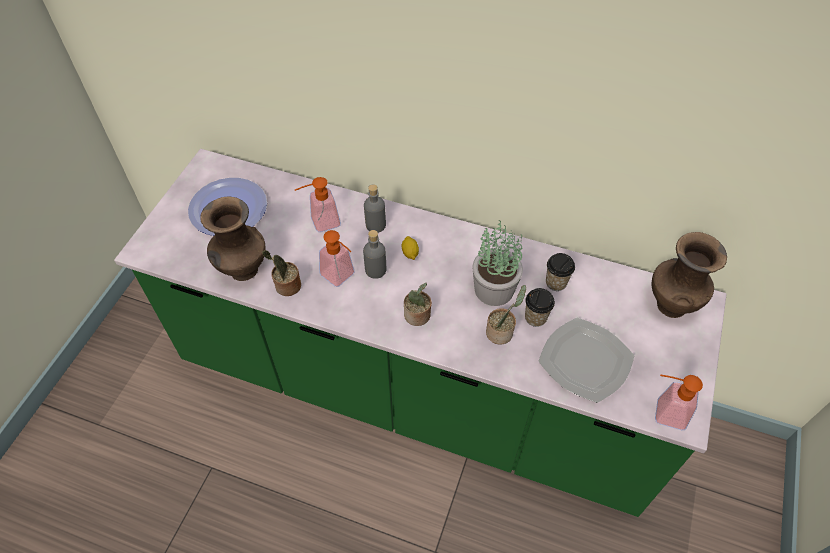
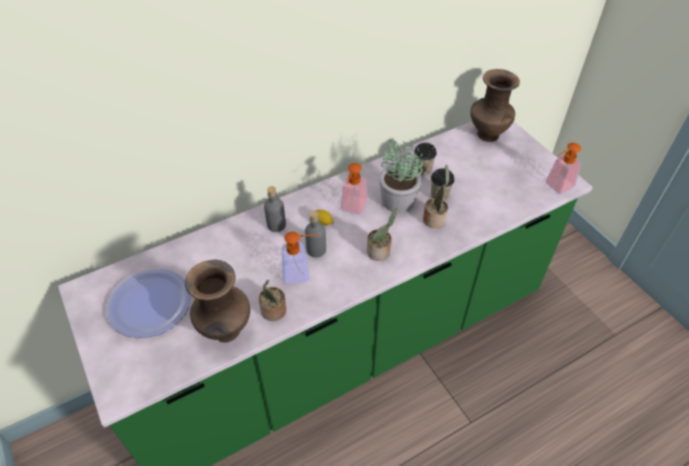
camera: 50 degrees left, 5 degrees down
soap dispenser [295,177,341,232] -> soap dispenser moved to [340,163,368,215]
plate [538,317,635,403] -> none

